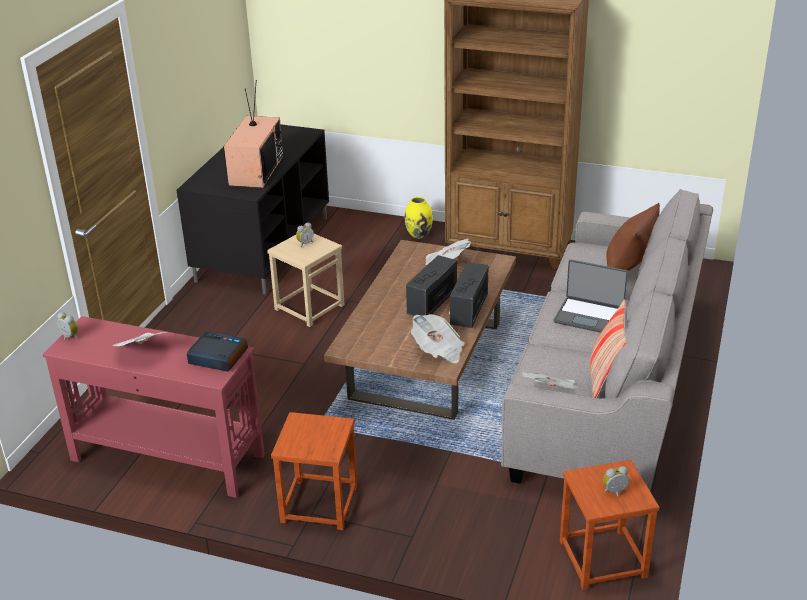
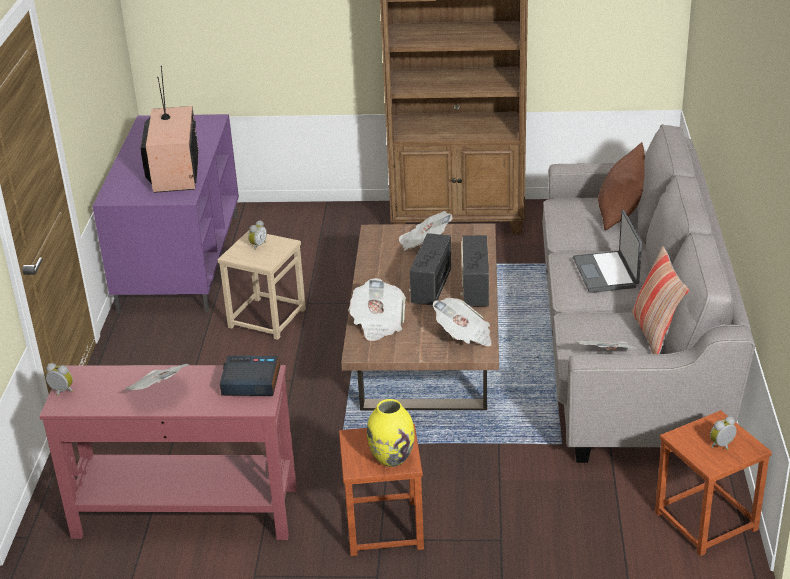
camera: 15 degrees left, 0 degrees up
black tv stand [177,124,329,294] -> purple tv stand [92,114,239,313]
yellow vase [405,197,433,238] -> yellow vase moved to [367,399,414,467]
laptop [554,259,628,333] -> laptop turned 75 degrees clockwise [573,210,642,293]
none -> newspaper [348,278,406,341]

